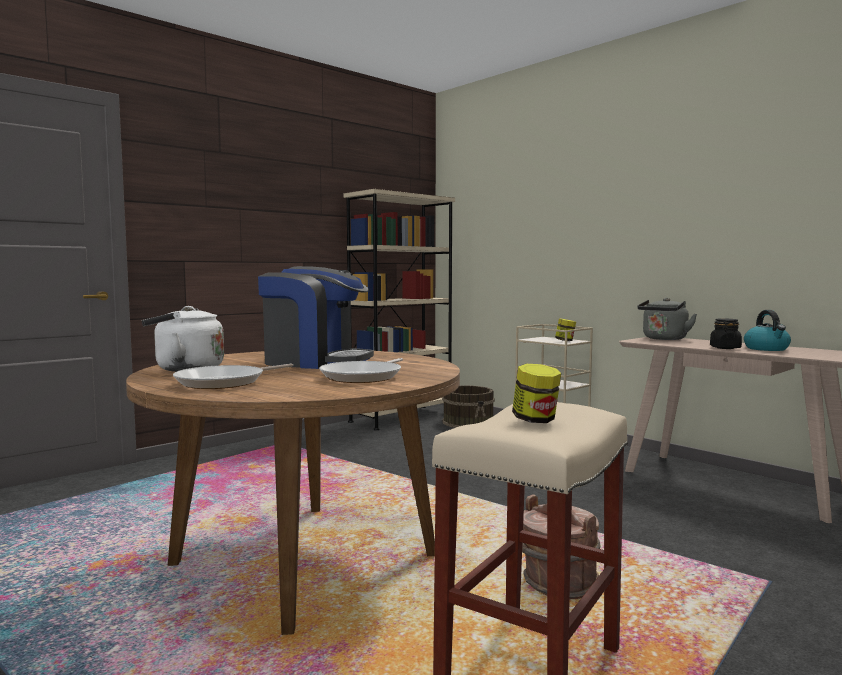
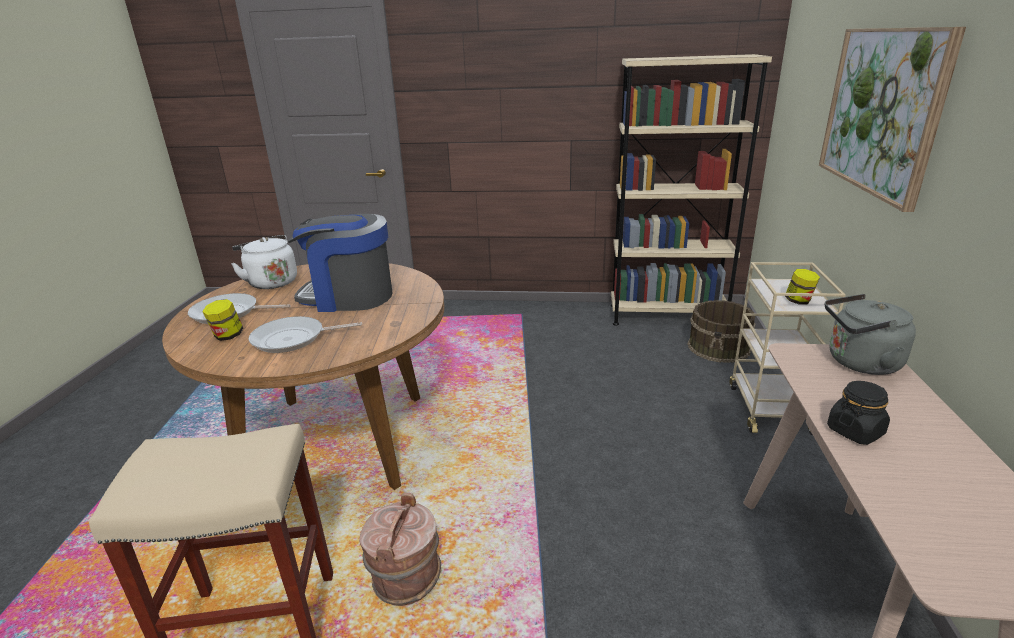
camera: 50 degrees right, 20 degrees up
coffee machine [258,266,374,369] -> coffee machine turned 120 degrees clockwise [288,214,393,312]
jar [512,364,561,423] -> jar moved to [202,299,243,341]
kettle [744,310,791,351] -> none
none -> picture [819,27,966,212]

